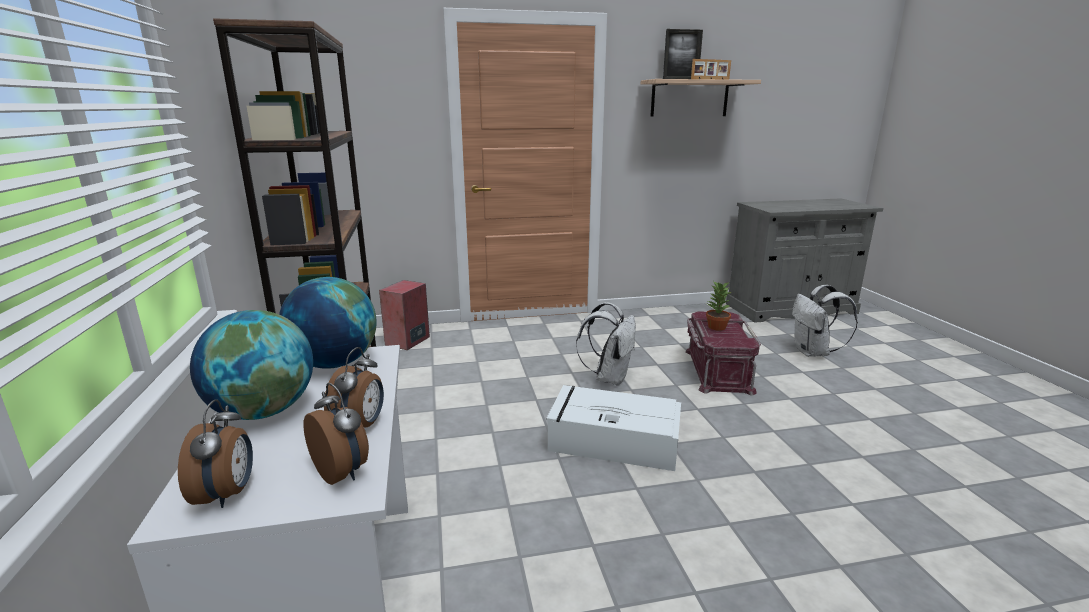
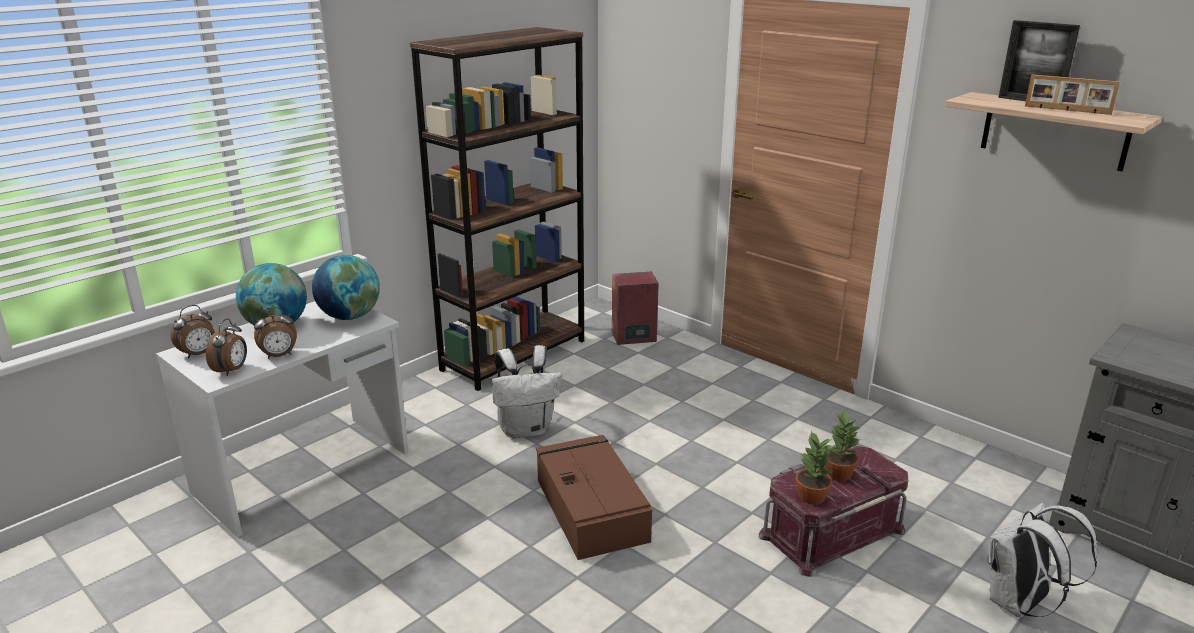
camera: 55 degrees right, 5 degrees up
white storage box [547,385,681,471] -> brown storage box [536,435,652,560]
white backpack [576,302,636,386] -> white backpack moved to [492,345,562,439]
none -> potted plant [795,431,834,505]

